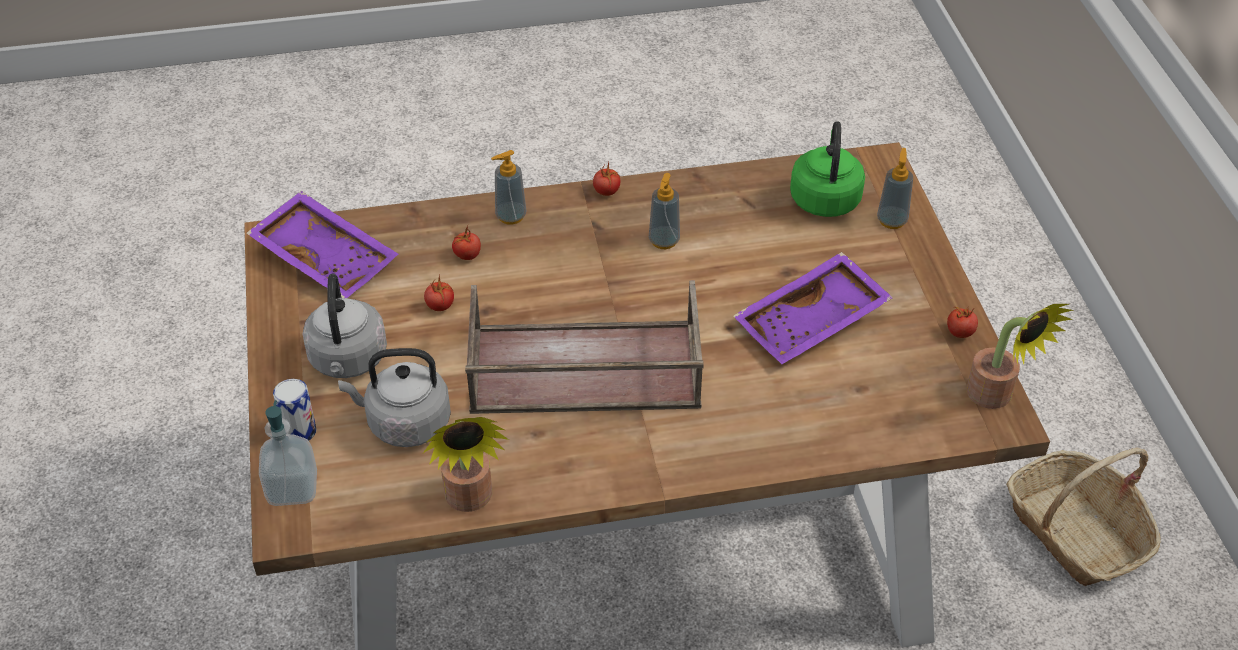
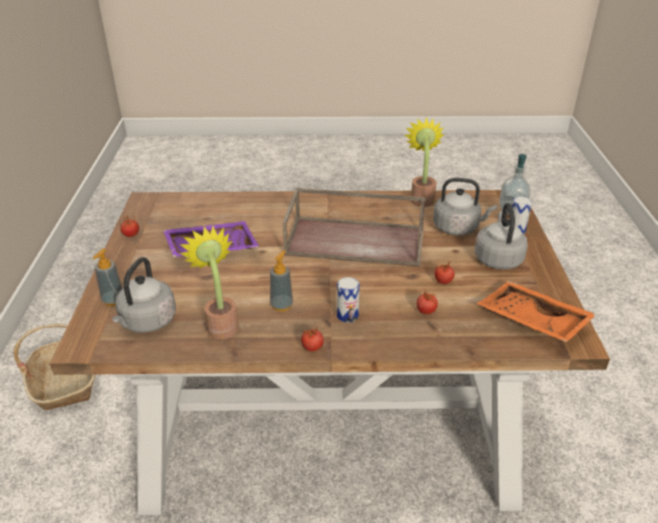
camera: 170 degrees left, 10 degrees down
purple tray [246,191,398,298] -> orange tray [477,281,597,342]
soap dispenser [491,150,526,225] -> none
green kettle [790,121,865,217] -> grey kettle [112,257,176,333]
potted plant [967,304,1073,409] -> potted plant moved to [180,226,239,339]
none -> can [337,277,360,323]

